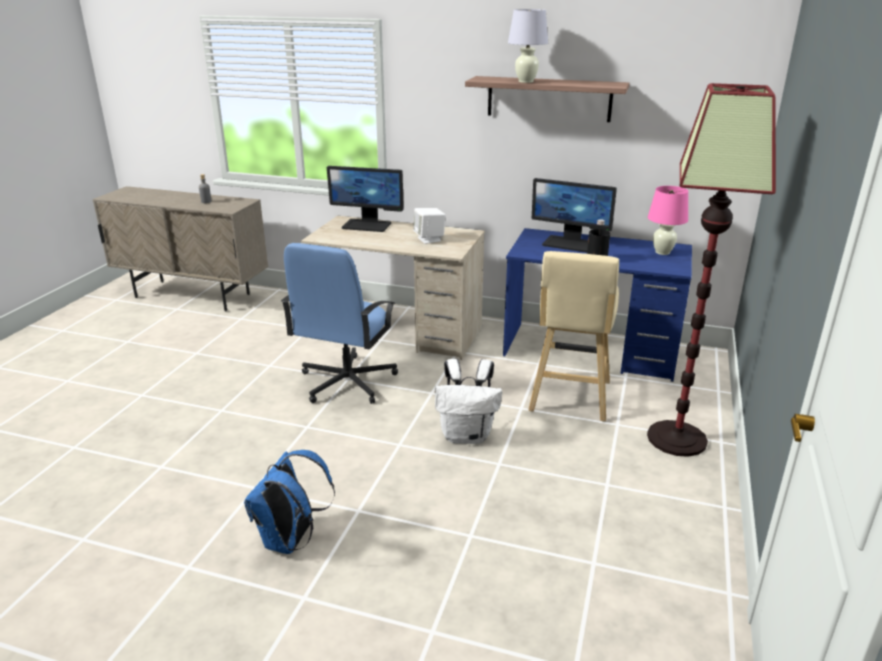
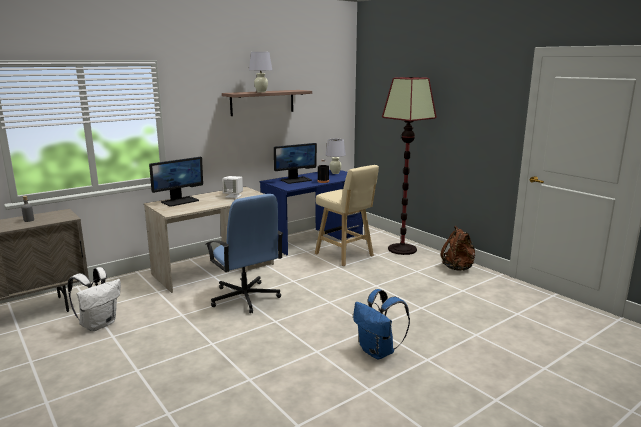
camera: 55 degrees left, 10 degrees down
white backpack [435,359,502,444] -> white backpack moved to [68,267,121,331]
pink table lamp [648,186,688,255] -> white table lamp [326,139,346,174]
none -> brown backpack [441,226,475,270]

